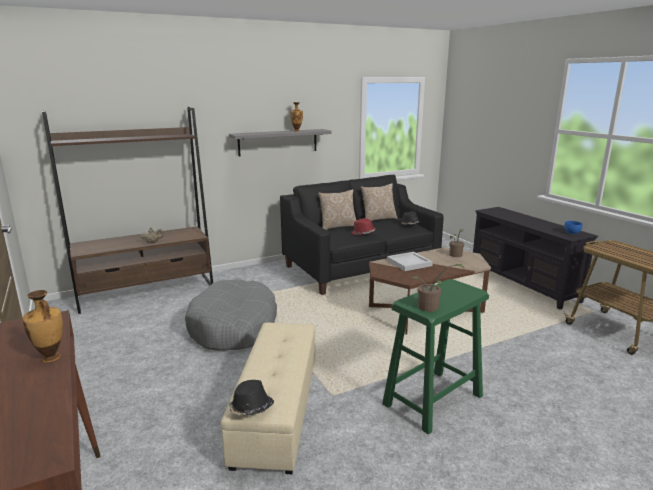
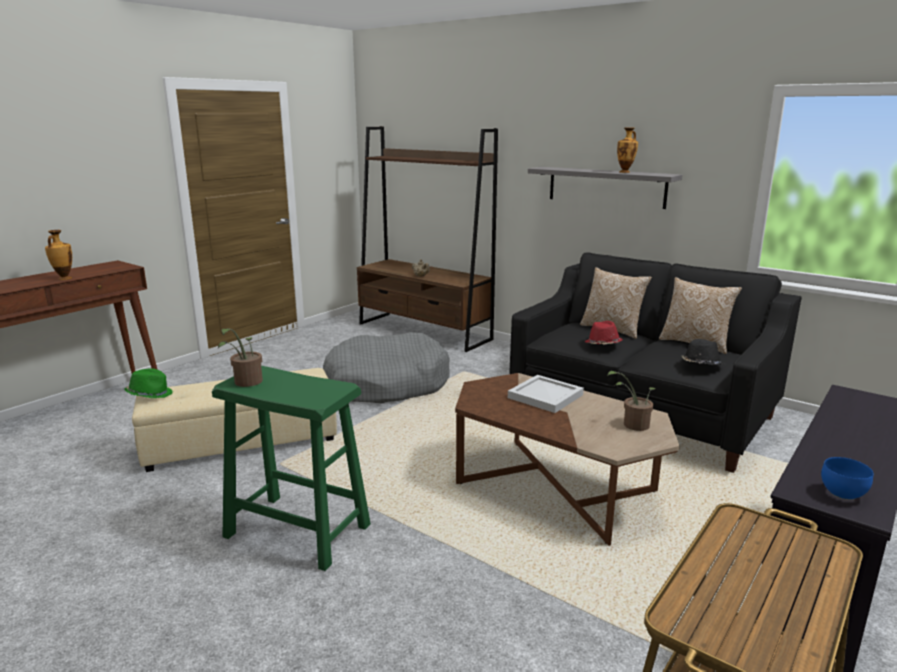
camera: 65 degrees right, 0 degrees up
black hat [229,380,274,416] -> green hat [124,368,173,398]

